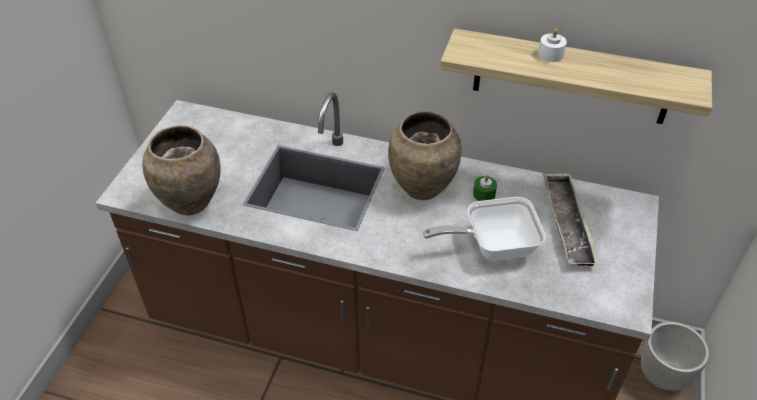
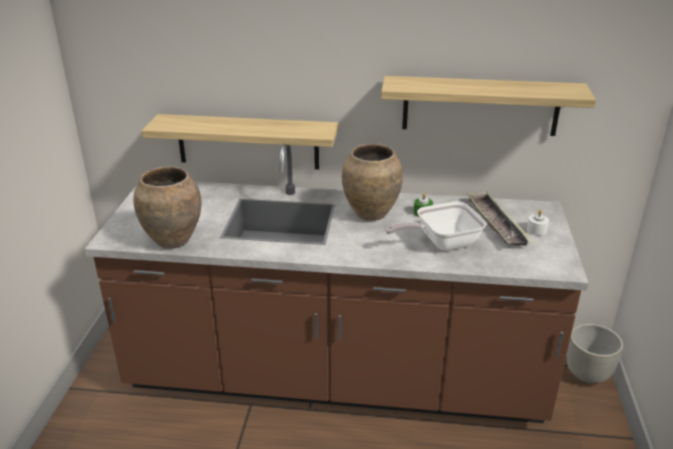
camera: 10 degrees left, 15 degrees down
white candle [538,28,567,62] -> white candle moved to [527,210,549,236]
none -> shelf [142,114,338,170]

